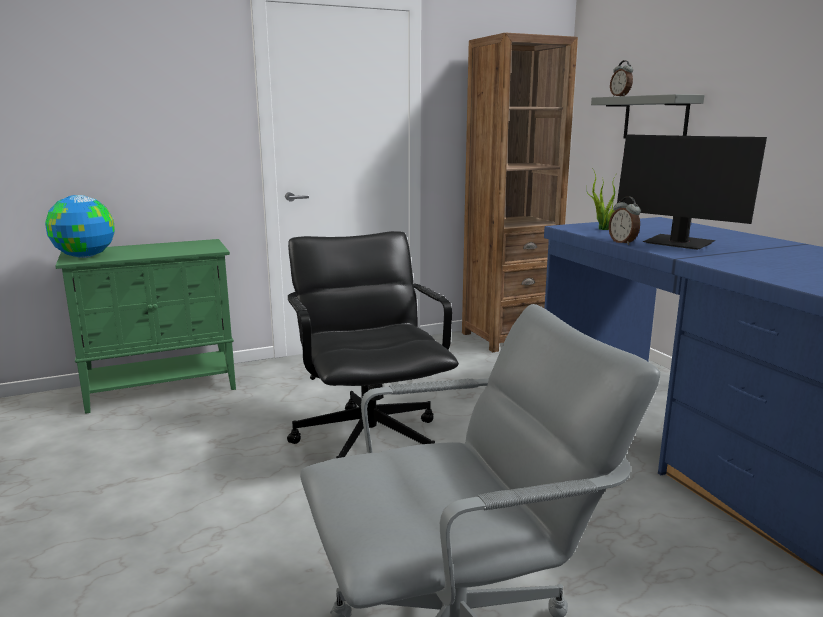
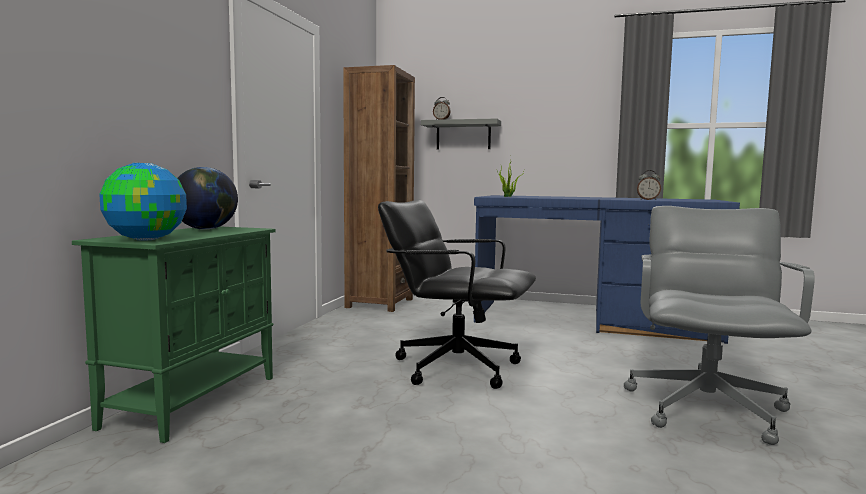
camera: 50 degrees left, 10 degrees down
alarm clock [609,196,641,245] -> alarm clock moved to [637,170,661,200]
monitor [617,134,767,250] -> none
none -> globe [177,167,238,230]

